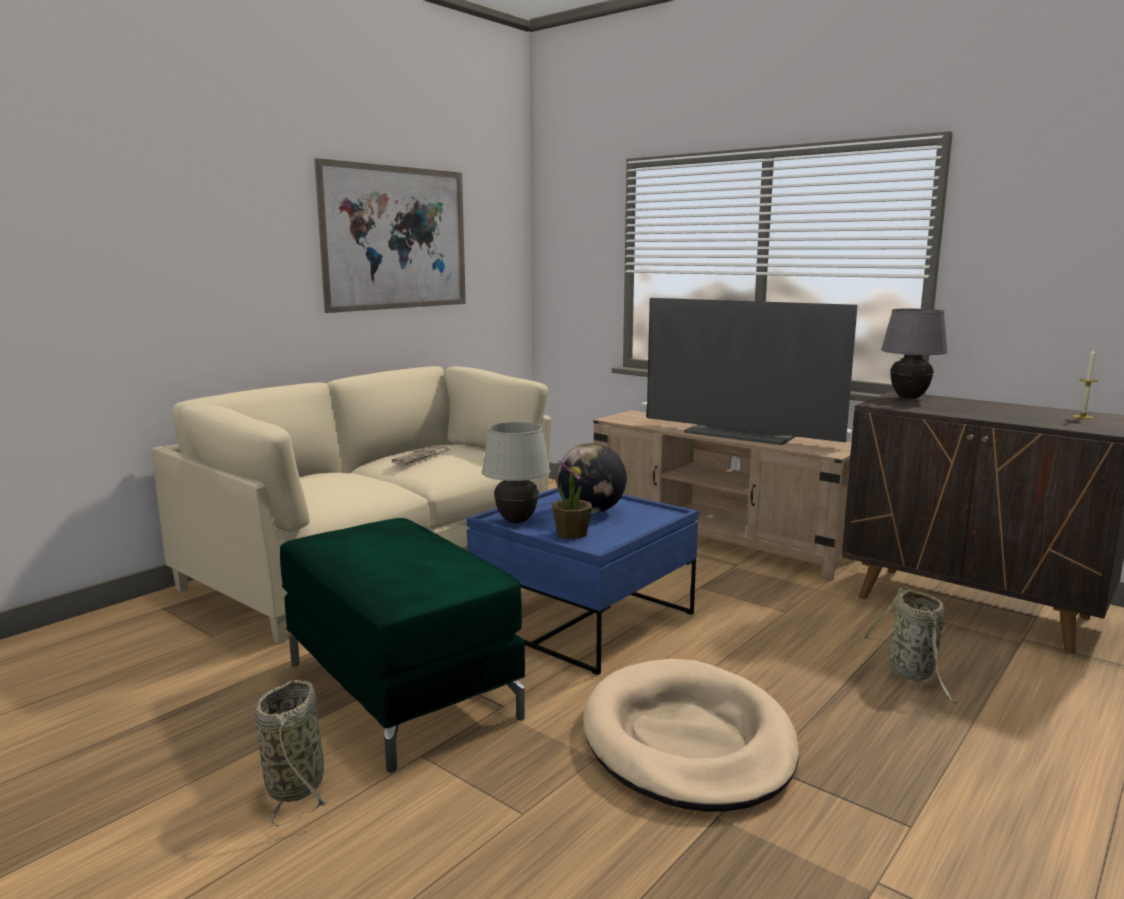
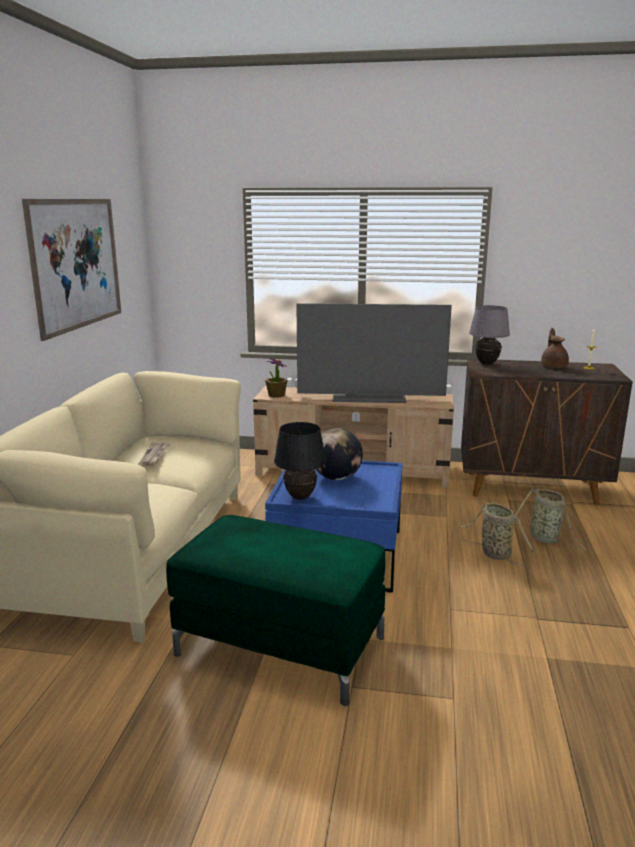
camera: 30 degrees left, 5 degrees up
basket [254,680,328,827] -> basket moved to [457,503,534,566]
white table lamp [482,422,550,523] -> black table lamp [274,422,326,500]
potted plant [552,460,592,539] -> potted plant moved to [265,357,288,398]
beige dog bed [583,659,799,812] -> none
none -> brown teapot [541,328,569,368]

